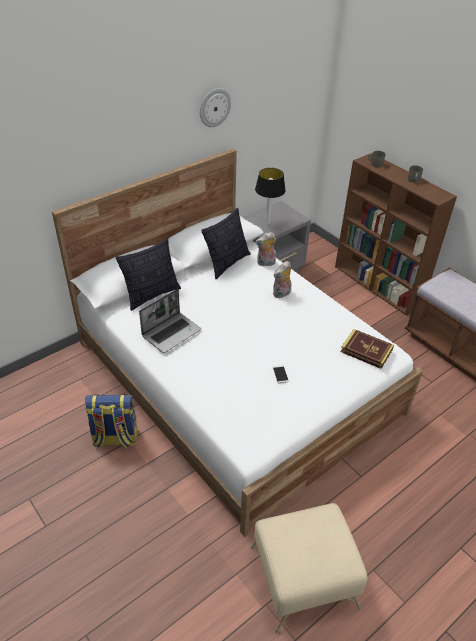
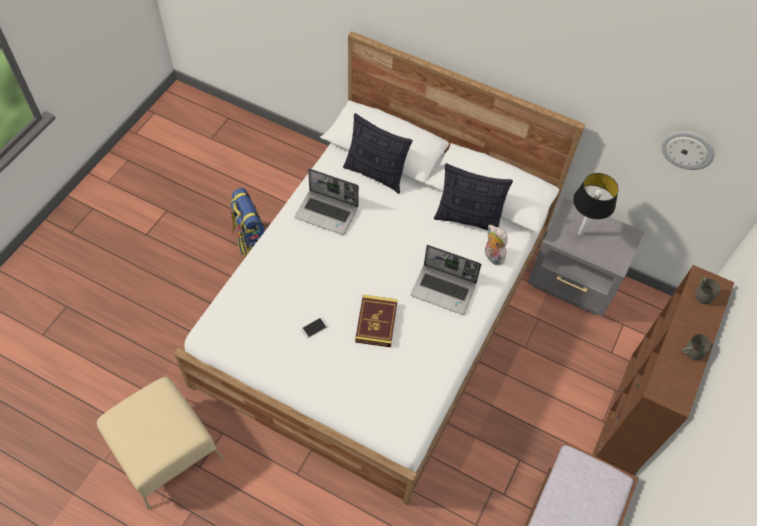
camera: 65 degrees right, 15 degrees up
wall clock [200,88,231,127] -> wall clock moved to [661,131,715,170]
plush toy [273,261,291,298] -> laptop [411,245,482,315]
book [341,329,394,369] -> book moved to [355,295,398,348]

